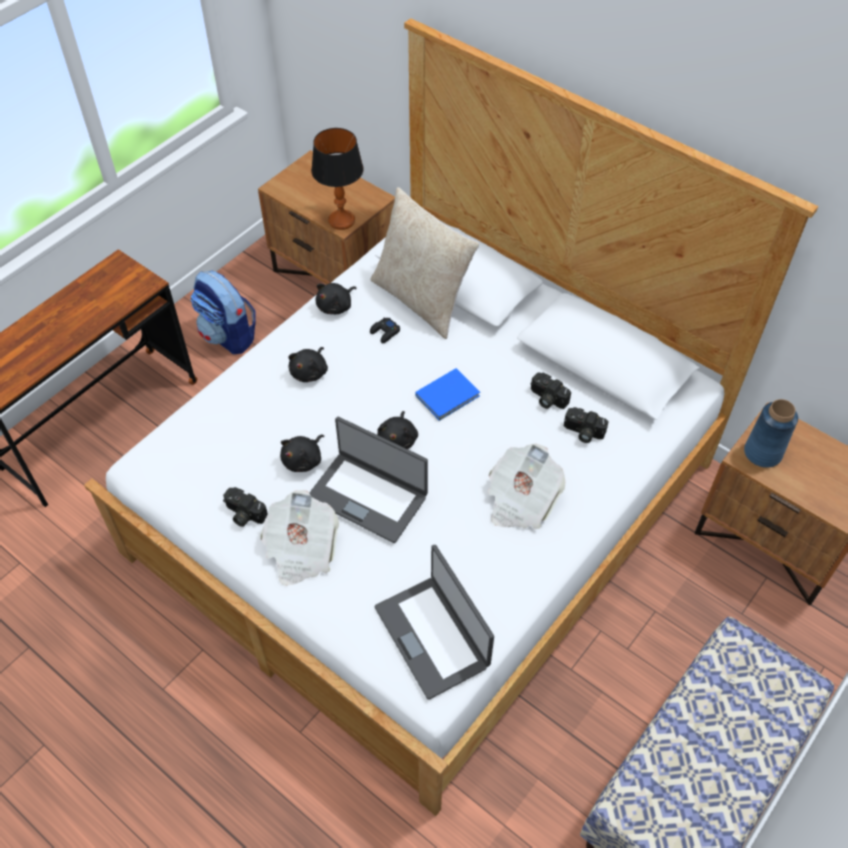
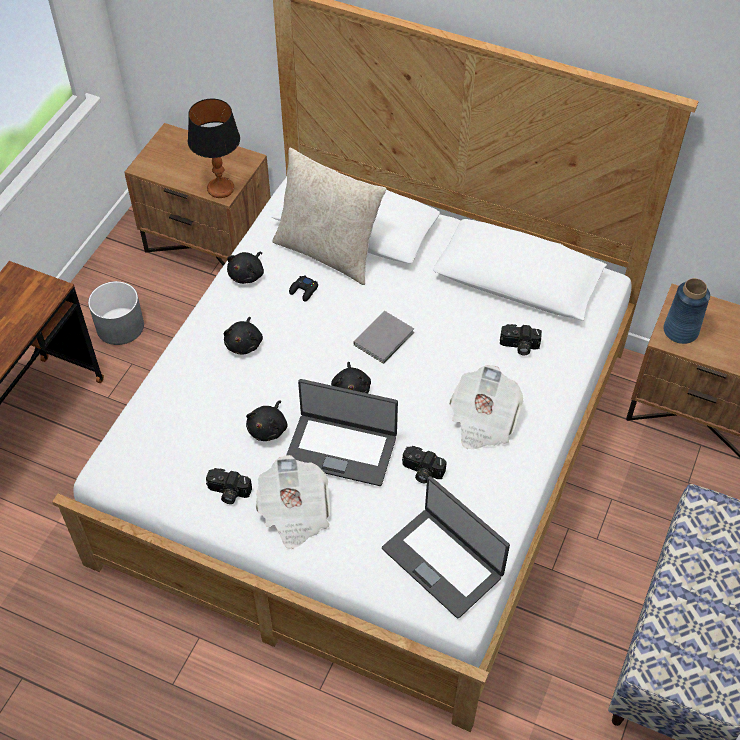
camera: 15 degrees left, 0 degrees up
backpack [190,270,256,354] -> grey planter [88,281,144,345]
blue book [415,368,480,421] -> grey book [354,311,414,364]
camera [531,372,571,409] -> camera moved to [402,446,447,484]

